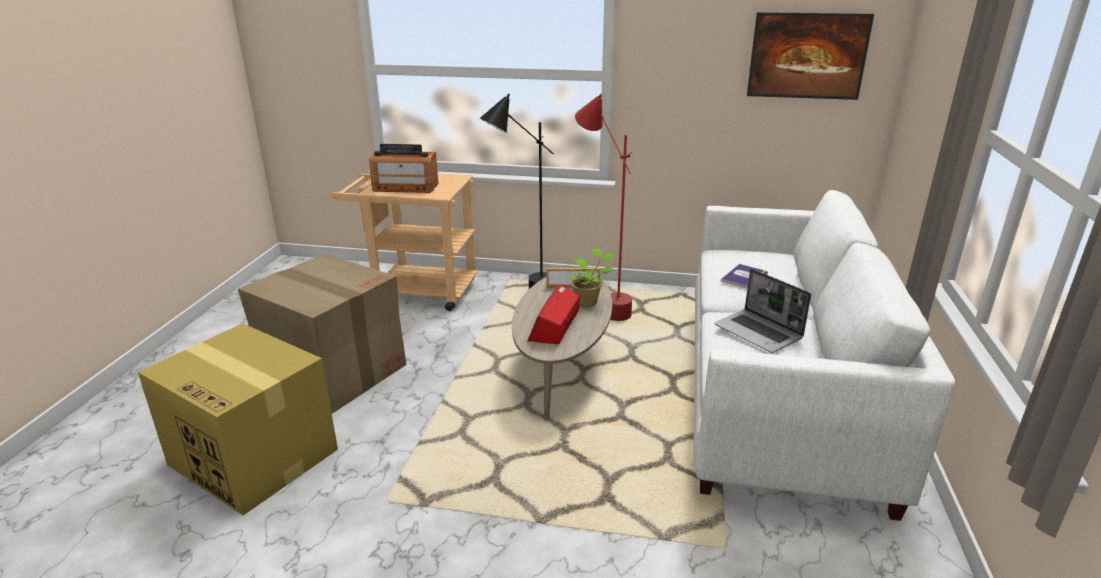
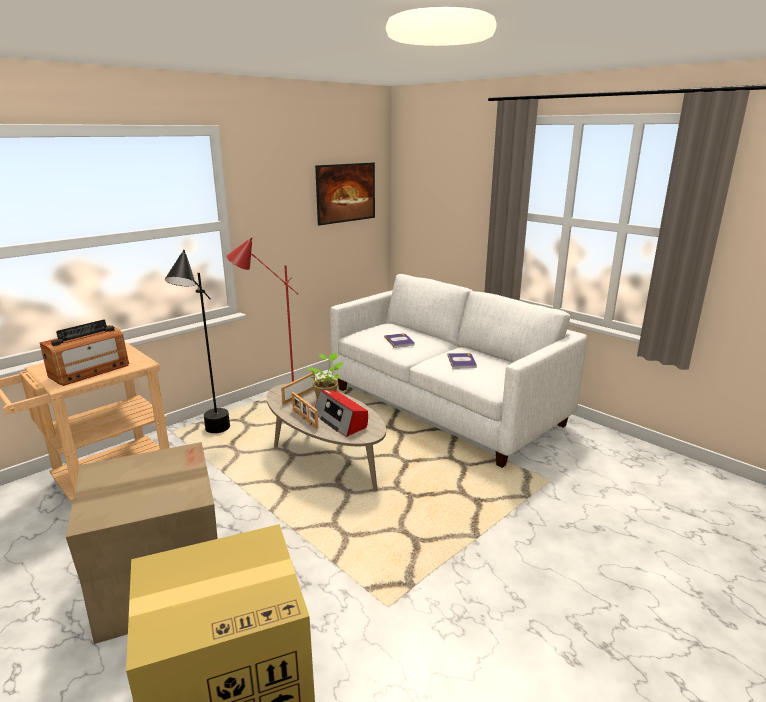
camera: 55 degrees left, 5 degrees down
laptop [714,269,811,353] -> book [447,353,477,368]
none -> picture frame [292,392,318,429]

